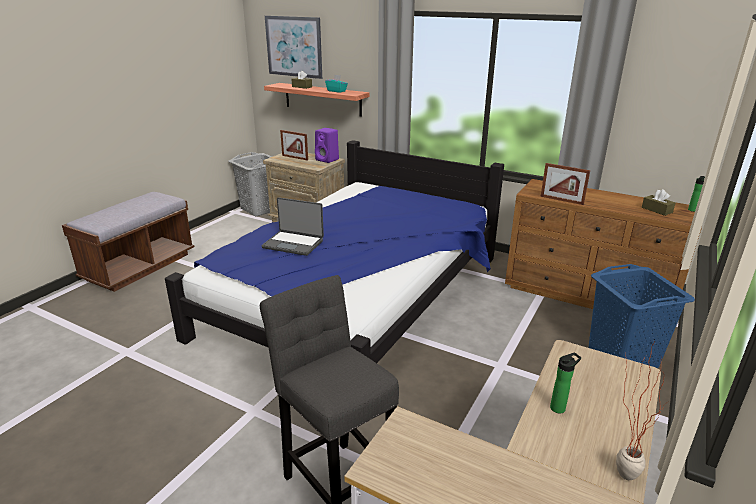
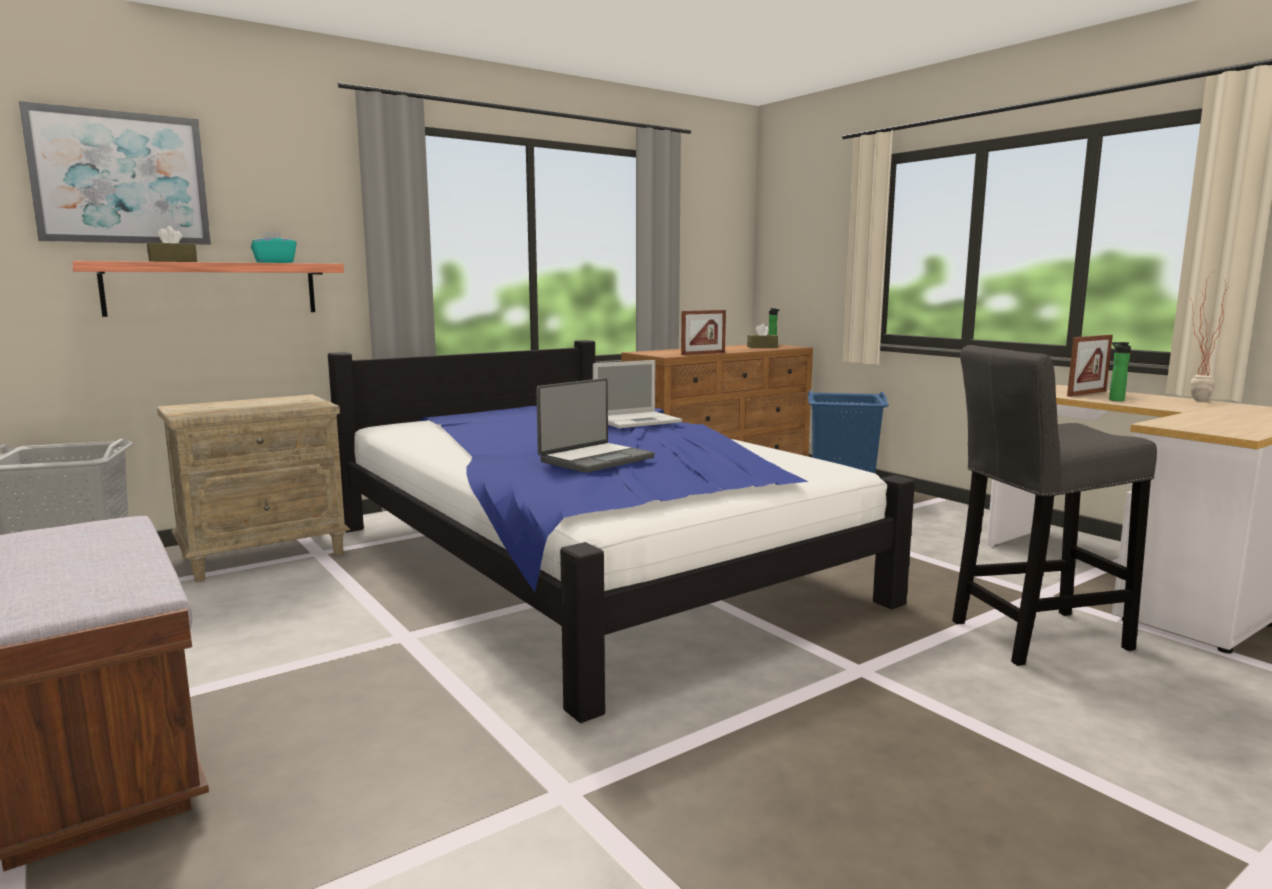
camera: 65 degrees left, 15 degrees down
picture frame [280,130,308,161] -> picture frame moved to [1067,335,1113,397]
purple speaker [315,128,339,163] -> none
none -> laptop [593,360,682,428]

